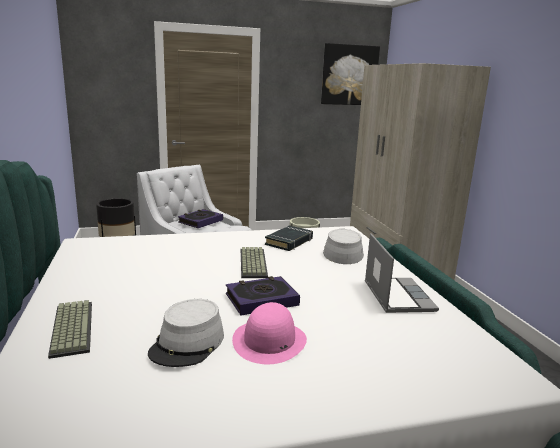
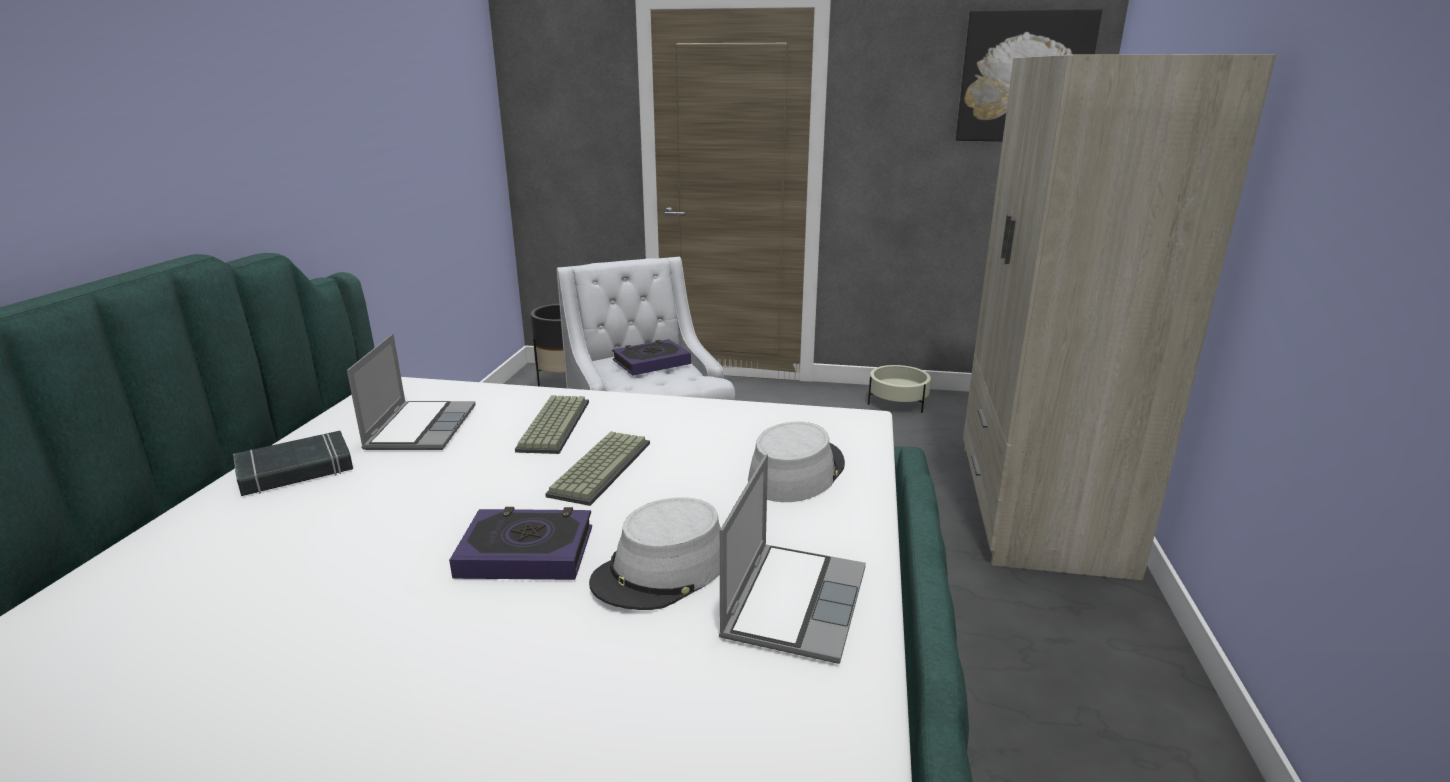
camera: 25 degrees right, 5 degrees up
keyboard [48,300,92,359] -> keyboard moved to [515,395,589,454]
grey hat [148,299,224,367] -> grey hat moved to [589,497,721,610]
pink hat [232,302,307,364] -> none
black book [265,225,313,251] -> black book moved to [233,431,353,496]
none -> laptop [347,334,476,450]

